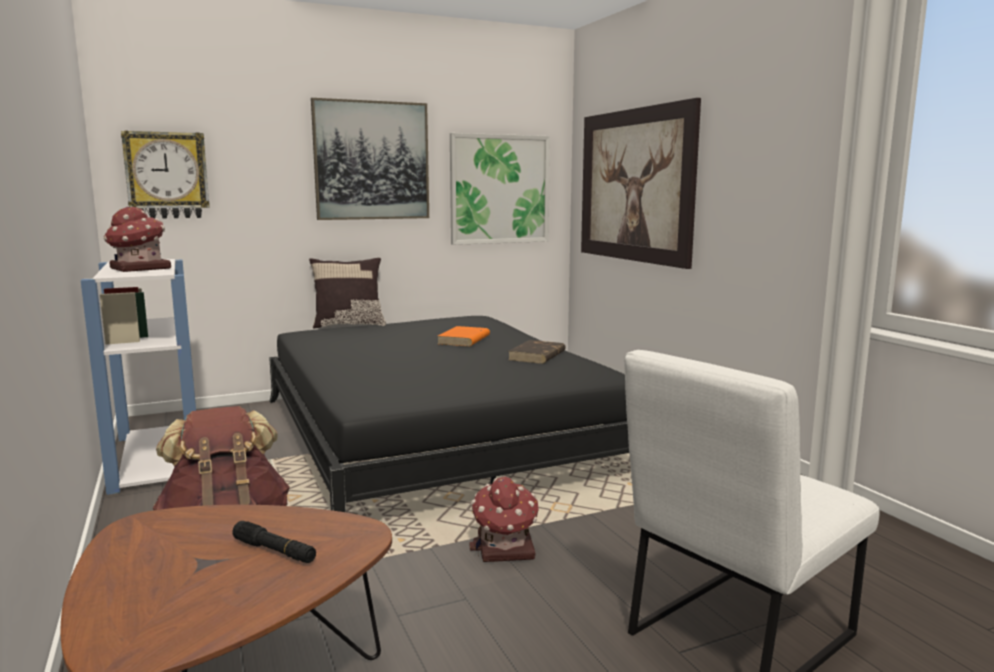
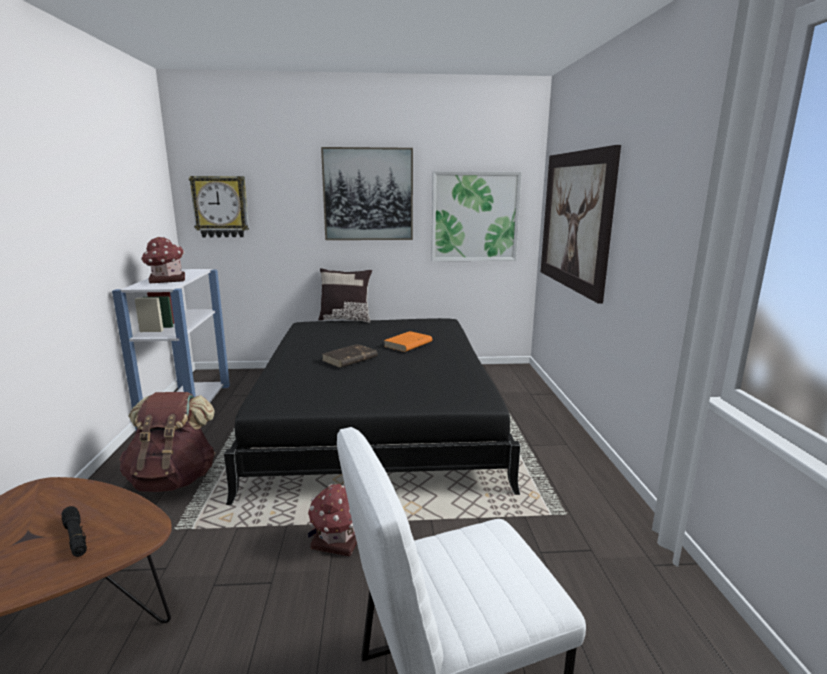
camera: 20 degrees right, 5 degrees up
brown book [508,340,566,364] -> brown book moved to [322,344,378,368]

